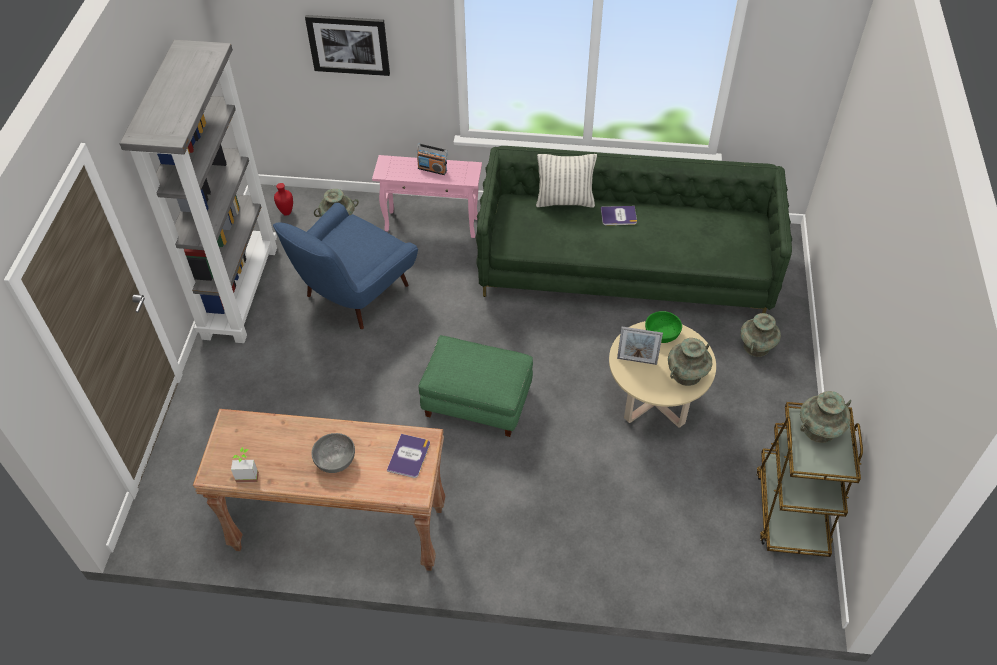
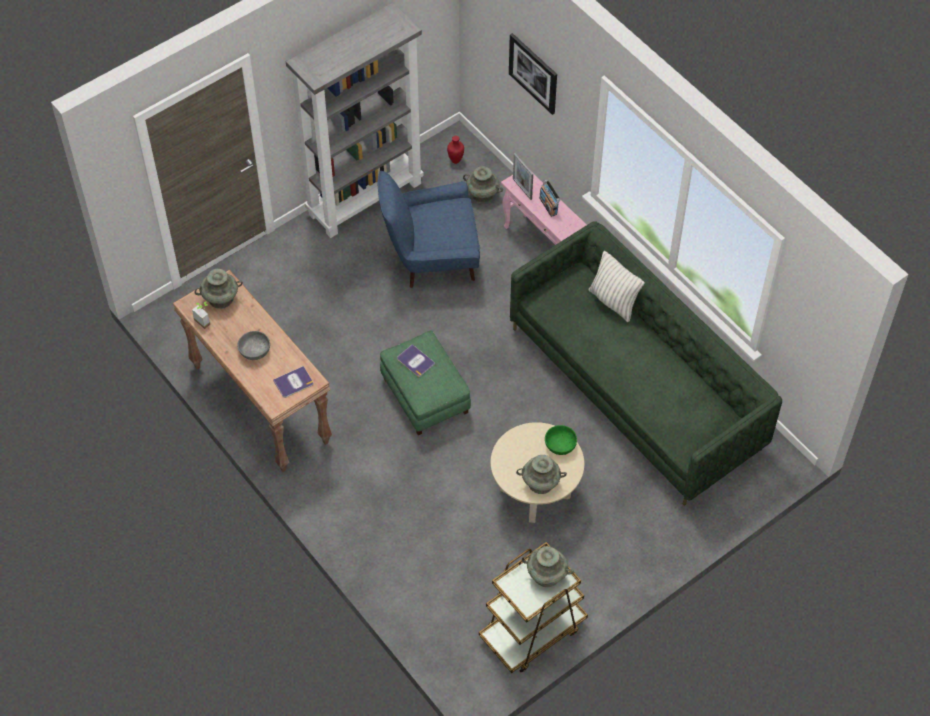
camera: 45 degrees right, 5 degrees up
book [601,206,637,225] -> book moved to [397,344,435,377]
picture frame [617,327,663,365] -> picture frame moved to [513,153,533,200]
turquoise vase [740,313,781,357] -> turquoise vase moved to [195,268,243,309]

